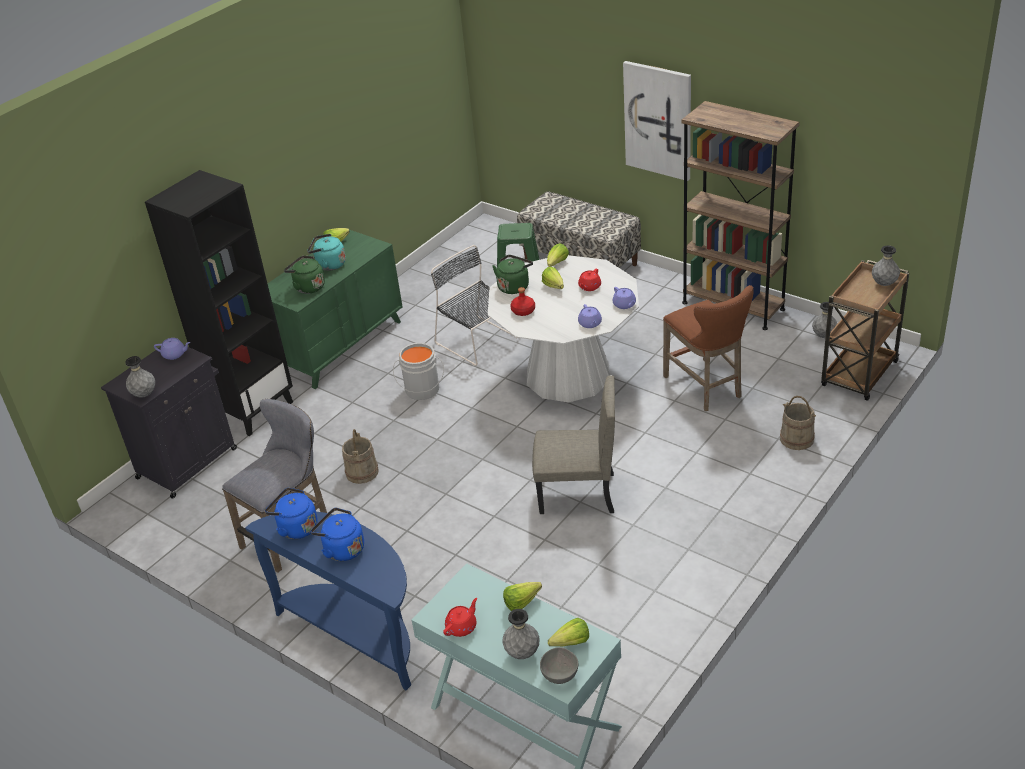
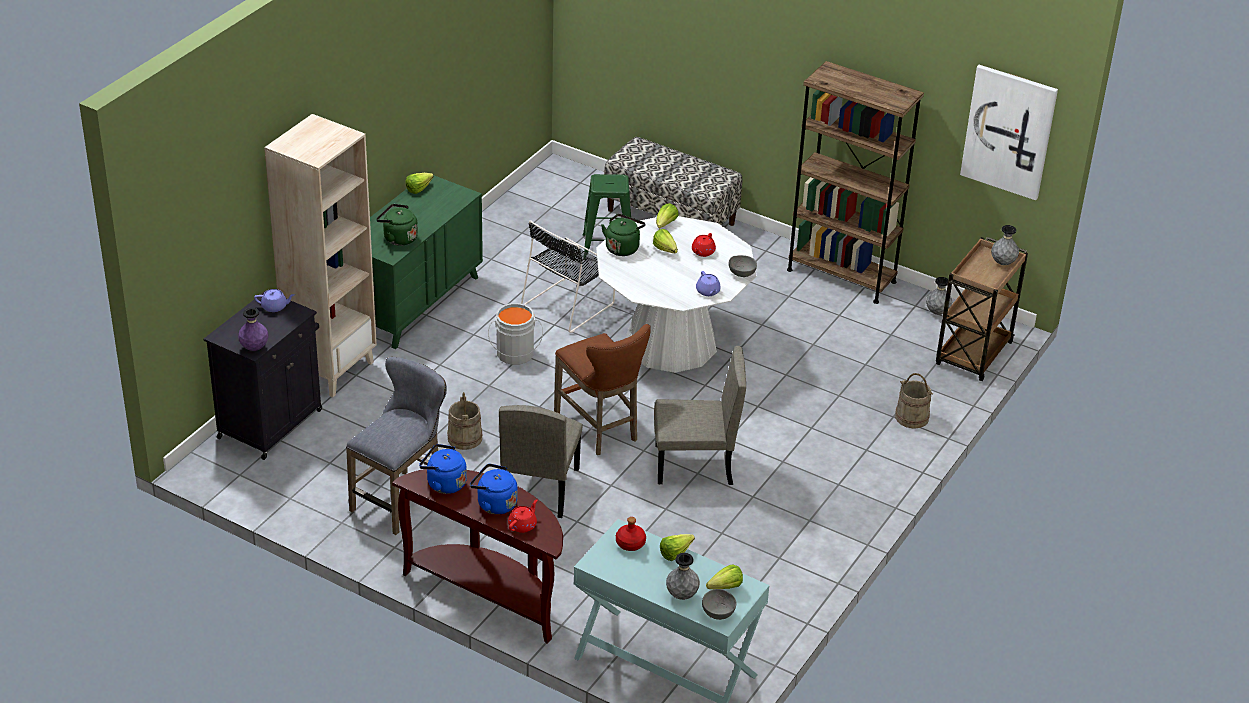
camera: 10 degrees left, 0 degrees up
grey vase [125,356,155,397] -> purple vase [238,308,268,351]
black bookcase [145,170,293,436] -> beige bookcase [264,114,377,397]
blue console table [245,512,411,690] -> brown console table [392,469,563,644]
turquoise kettle [307,234,346,271] -> none
black chair [431,245,516,366] -> black chair turned 90 degrees counterclockwise [521,220,615,333]
red teapot [443,598,477,637] -> red teapot moved to [508,500,537,533]
red bottle [510,287,535,316] -> red bottle moved to [616,517,646,551]
purple teapot [613,287,636,309] -> grey bowl [729,255,757,277]
picture [623,61,691,181] -> picture moved to [960,65,1058,200]
brown stool [663,285,754,411] -> brown stool moved to [554,324,651,455]
none -> beige chair [499,405,583,518]

